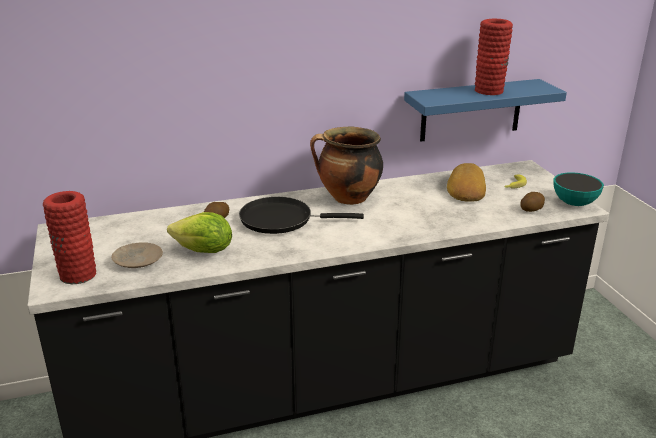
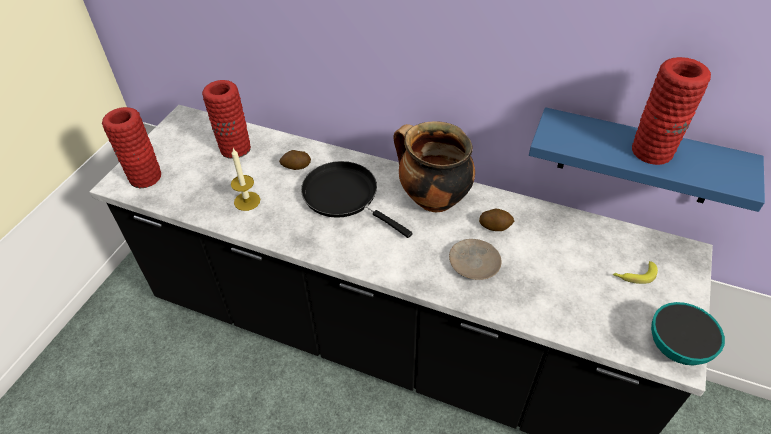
camera: 40 degrees right, 20 degrees up
beige plate [111,243,163,268] -> beige plate moved to [449,239,502,280]
lettuce [167,212,232,253] -> candle [231,148,260,211]
bread [447,163,486,202] -> none
potato [520,192,545,212] -> potato moved to [479,209,514,231]
none -> red vase [202,80,251,159]

